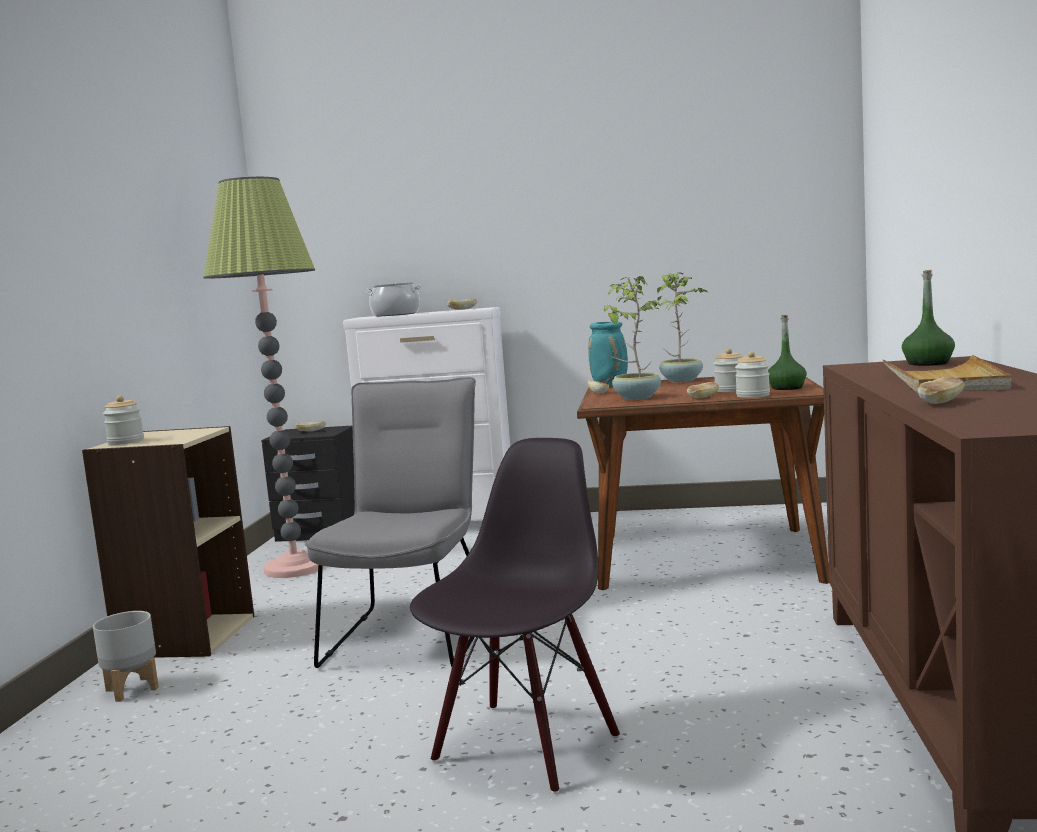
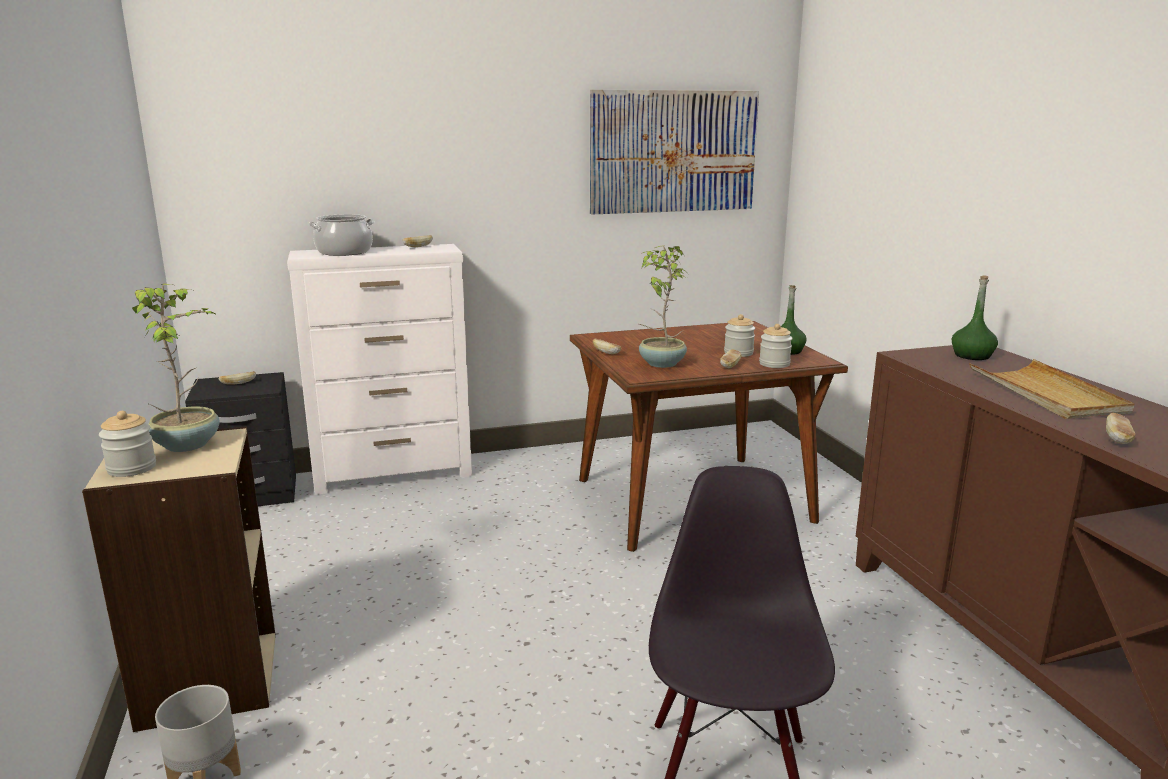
camera: 25 degrees left, 10 degrees up
floor lamp [203,177,325,578] -> none
grey chair [305,377,476,668] -> none
turquoise vase [588,322,628,386] -> none
potted plant [657,273,708,382] -> potted plant moved to [132,283,220,452]
none -> picture [590,90,759,214]

